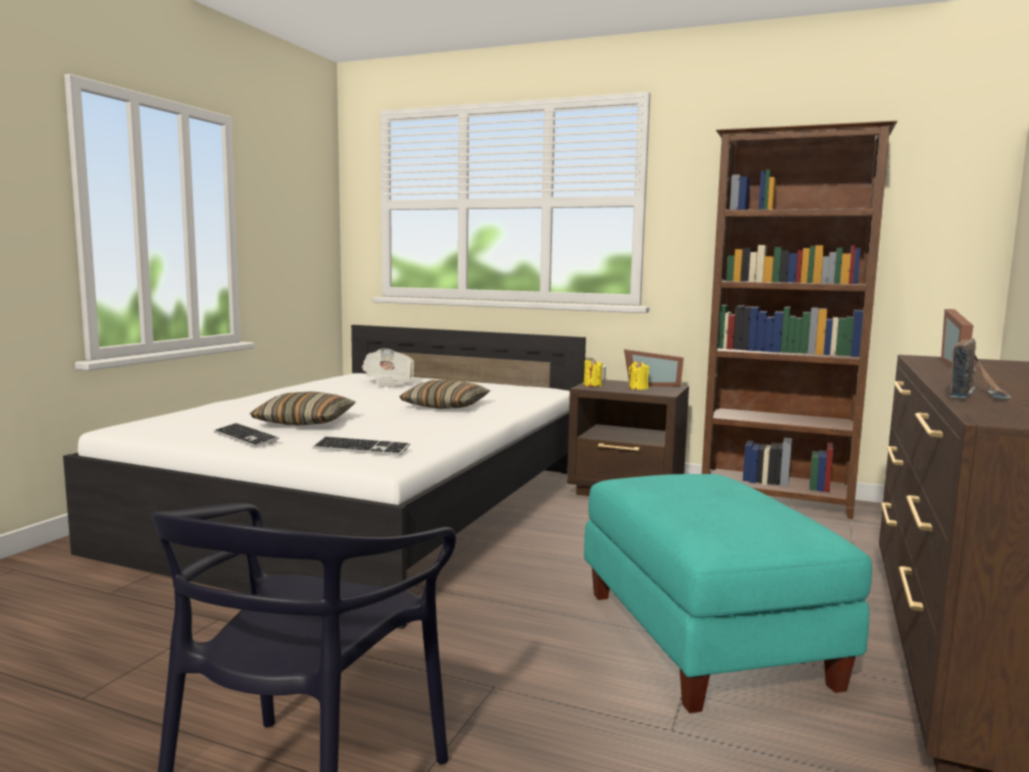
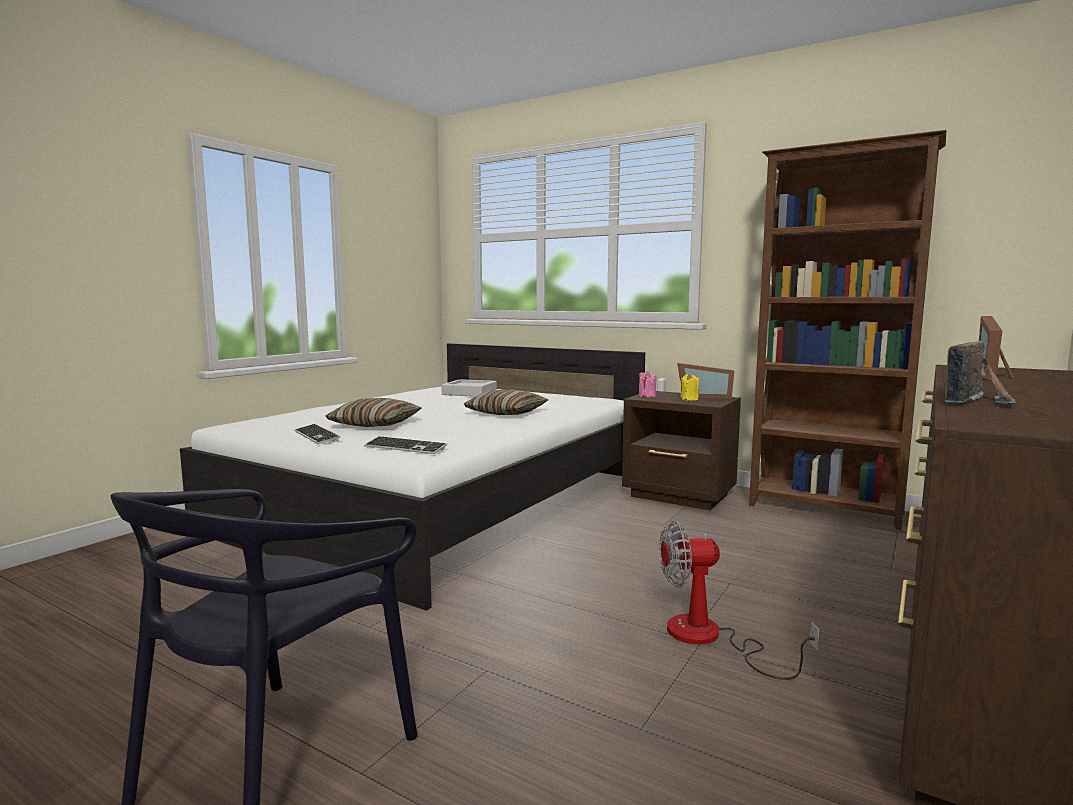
camera: 10 degrees right, 0 degrees up
newspaper [362,349,414,387] -> grey tray [441,379,497,397]
yellow candle [583,358,603,387] -> pink candle [639,371,657,398]
turquoise ottoman [584,474,872,713] -> fan [660,521,819,680]

